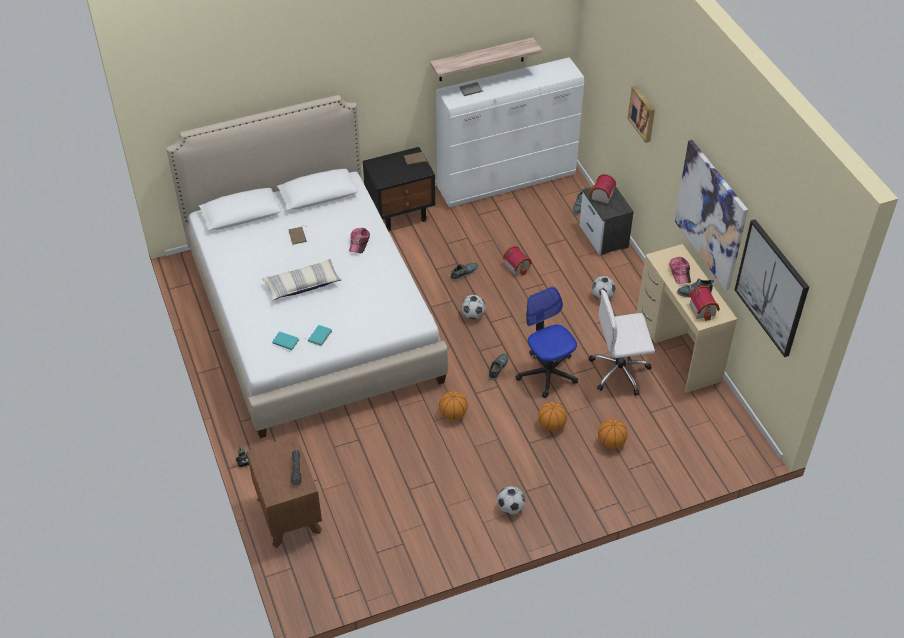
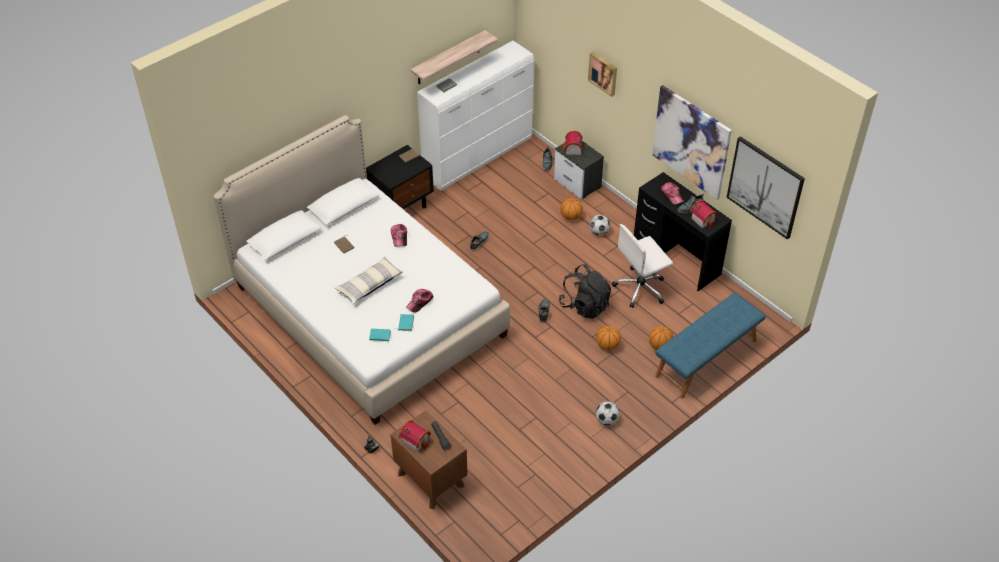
camera: 20 degrees left, 0 degrees up
basketball [439,391,468,420] -> basketball moved to [561,198,583,220]
football [461,295,486,319] -> none
toy house [503,246,532,276] -> toy house moved to [399,420,431,452]
office chair [515,287,578,398] -> black backpack [559,264,611,319]
beige desk [637,244,737,393] -> black desk [634,172,732,291]
none -> cap [406,289,433,312]
none -> blue bench [655,293,766,398]

